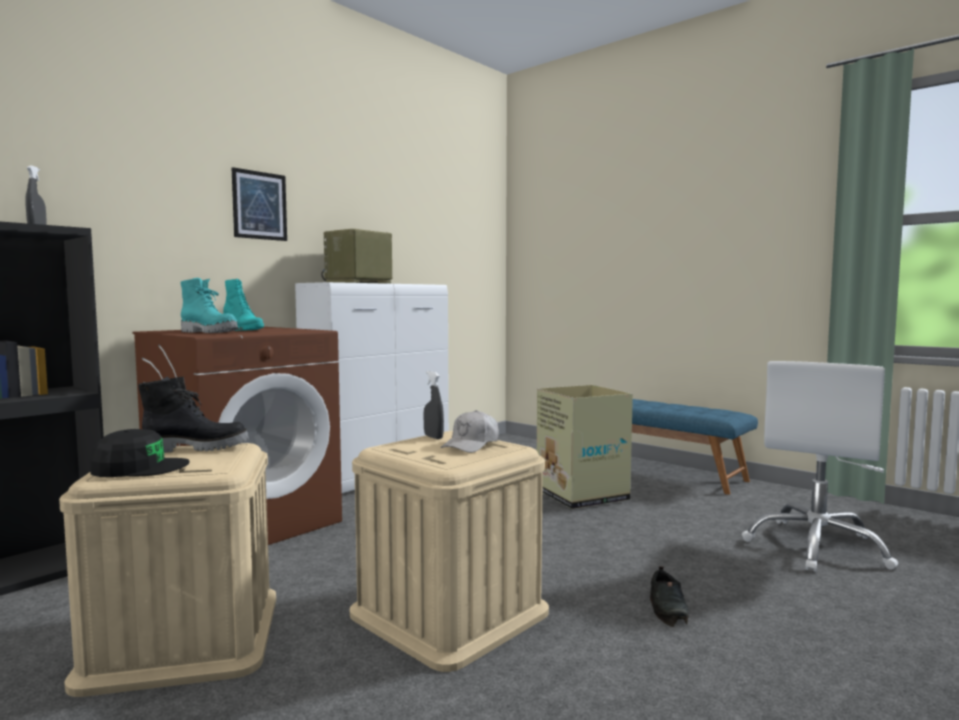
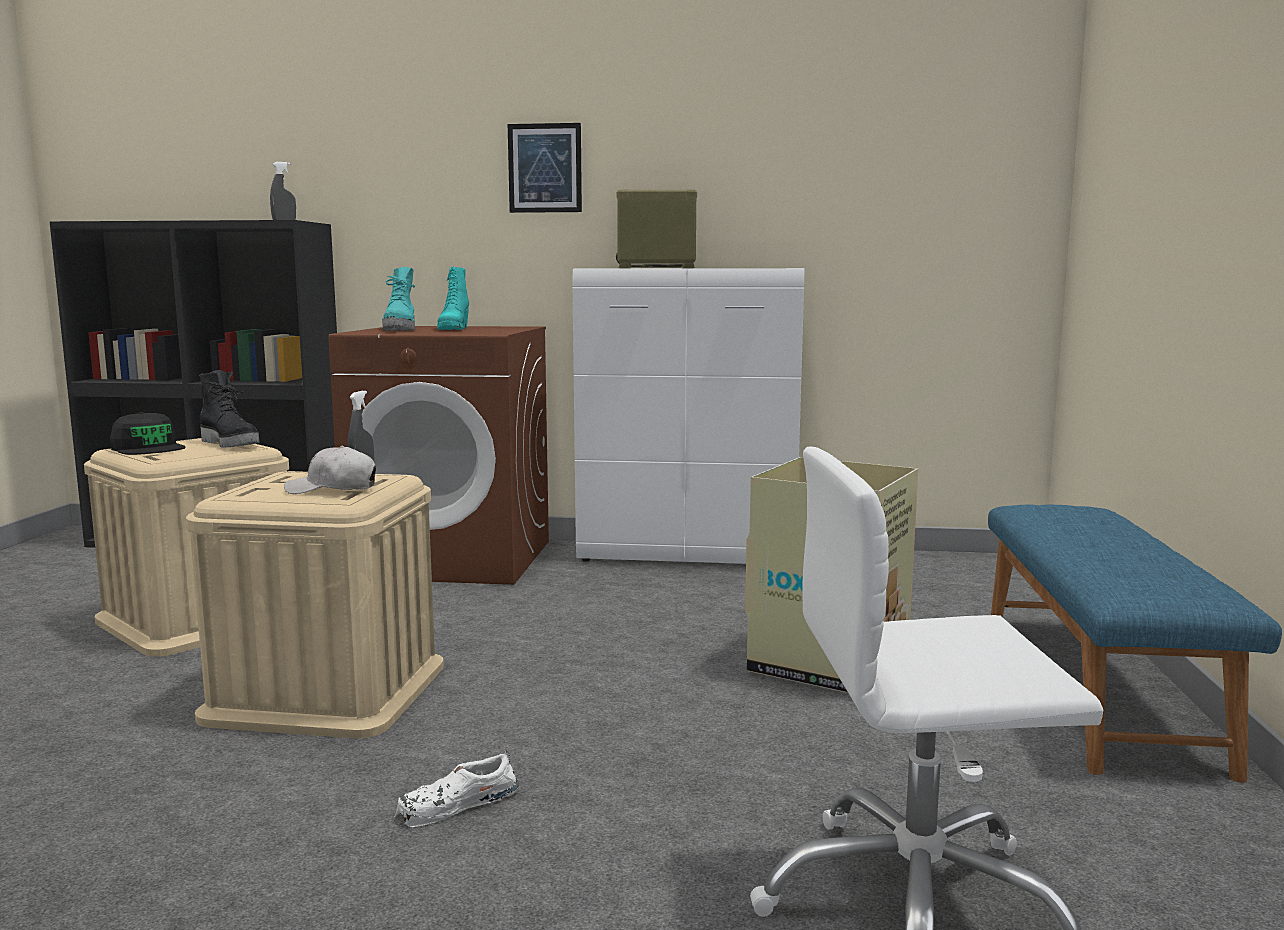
camera: 55 degrees right, 5 degrees up
black shoe [650,566,689,627] -> white shoe [394,749,519,827]

